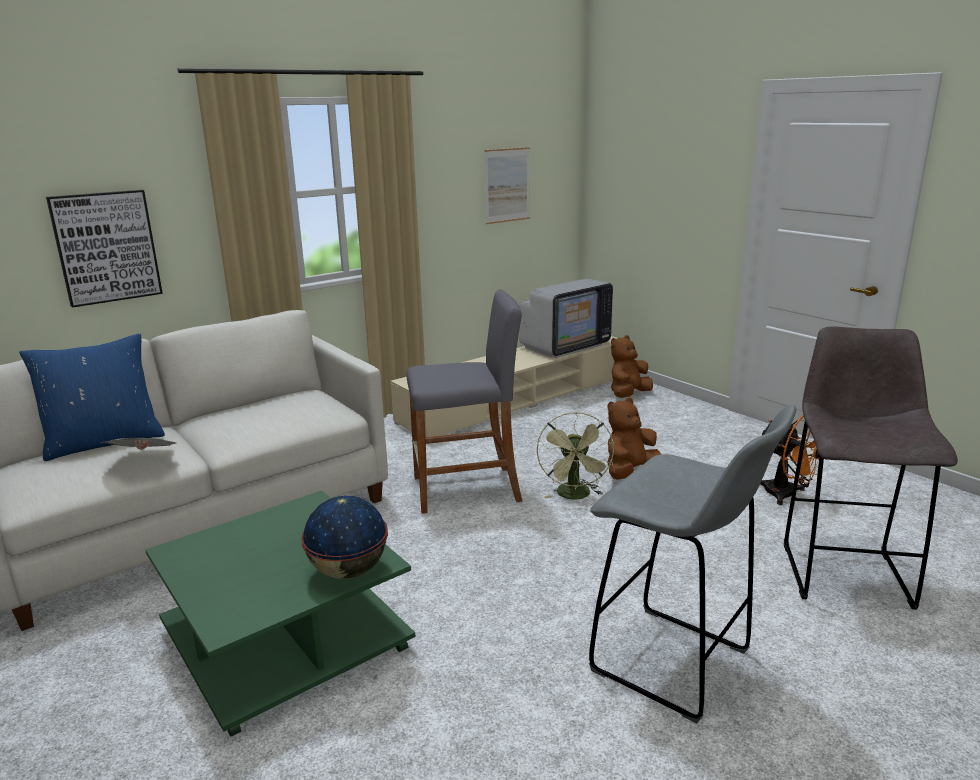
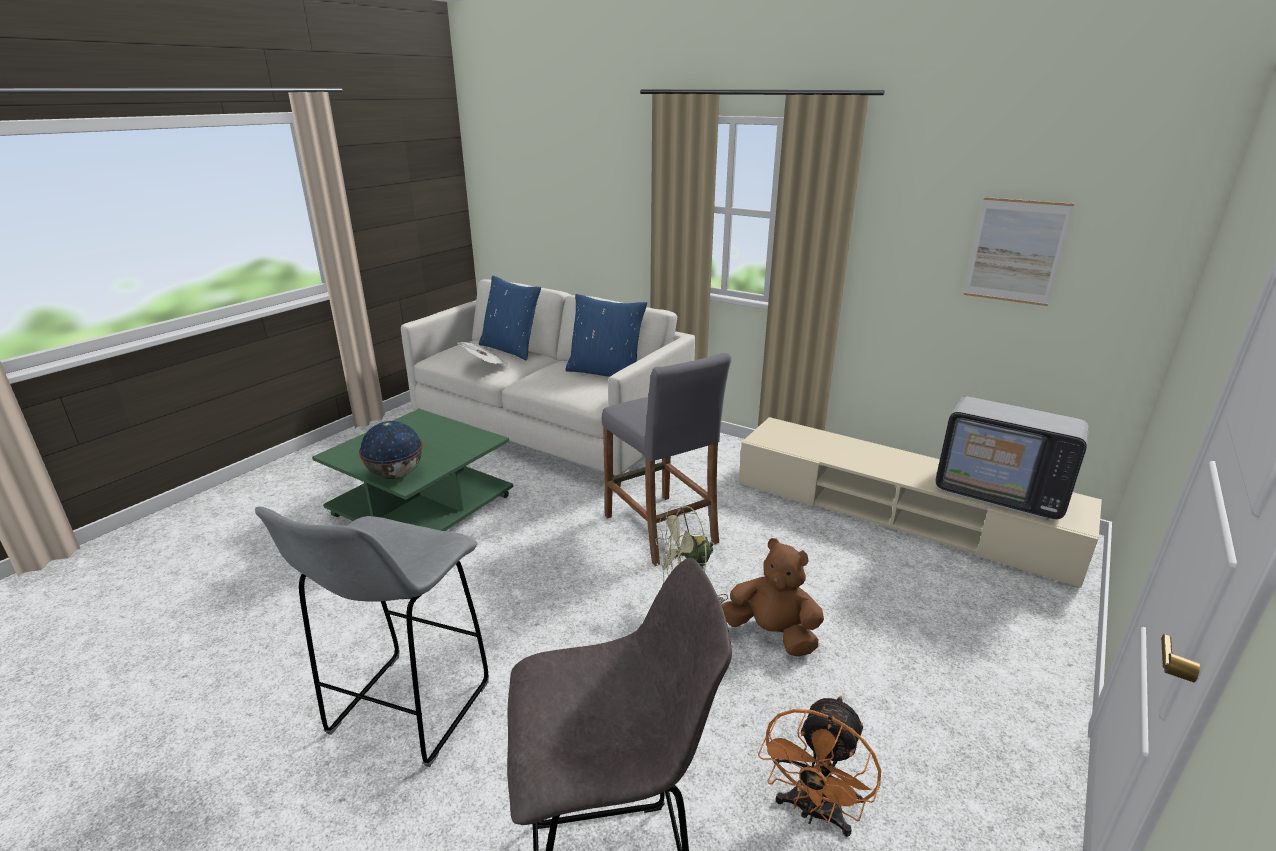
camera: 70 degrees right, 5 degrees up
picture [46,190,163,308] -> none
brown plush toy [611,335,653,398] -> none
none -> blue pillow [565,294,647,377]

